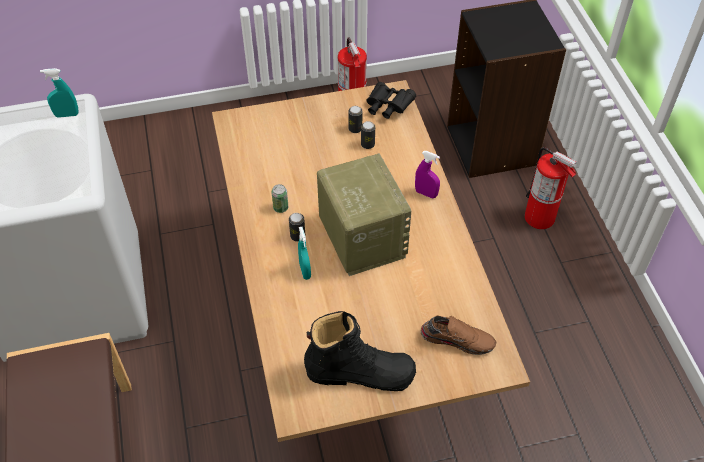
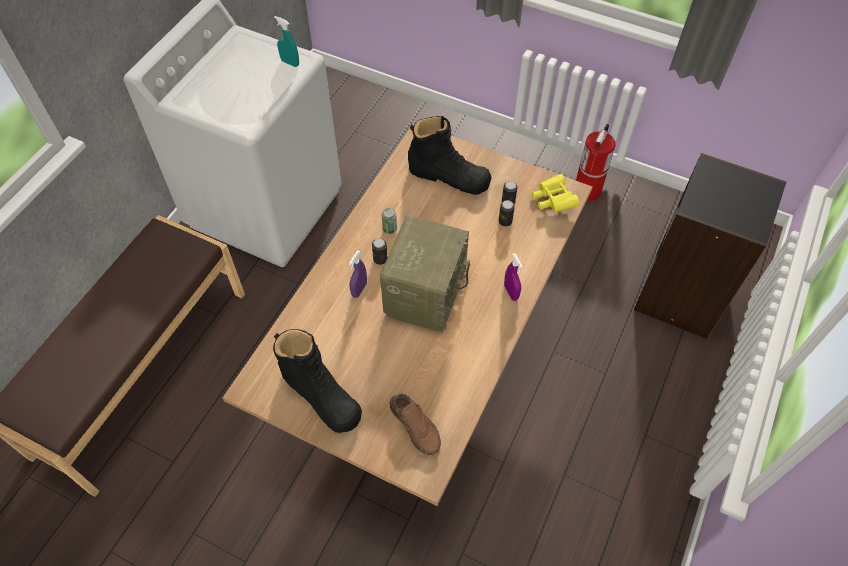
camera: 40 degrees right, 5 degrees up
turquoise spray bottle [298,227,311,280] -> purple spray bottle [349,251,367,298]
black binoculars [367,82,416,119] -> yellow binoculars [532,174,580,213]
fire extinguisher [525,147,577,229] -> none
none -> black boot [408,116,491,195]

